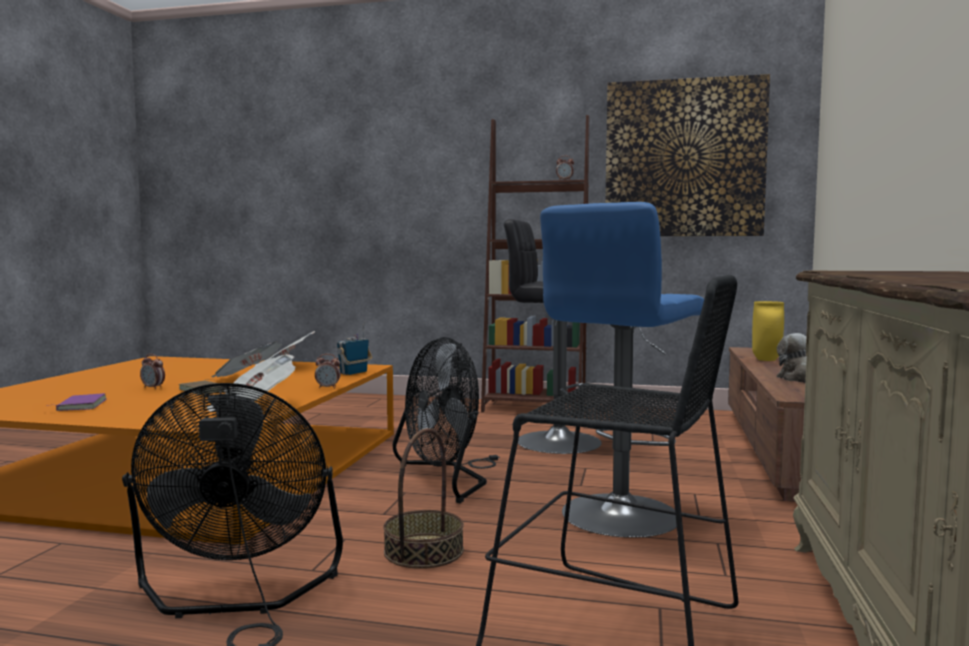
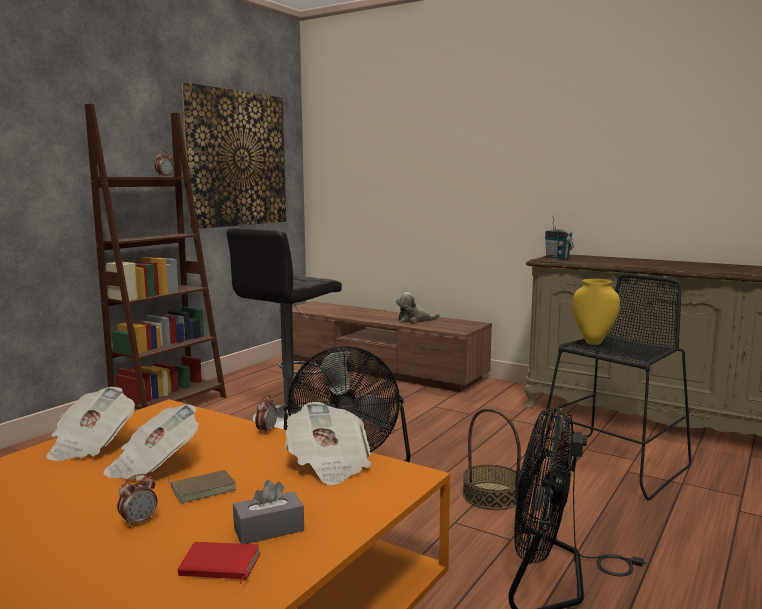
camera: 70 degrees left, 5 degrees up
purple book [47,393,106,411] -> red book [178,542,261,584]
radio [337,321,372,375] -> radio moved to [545,216,574,259]
blue stool [540,202,704,538] -> none
yellow vase [752,301,784,361] -> yellow vase moved to [573,279,620,345]
none -> grey tissue box [233,480,304,544]

